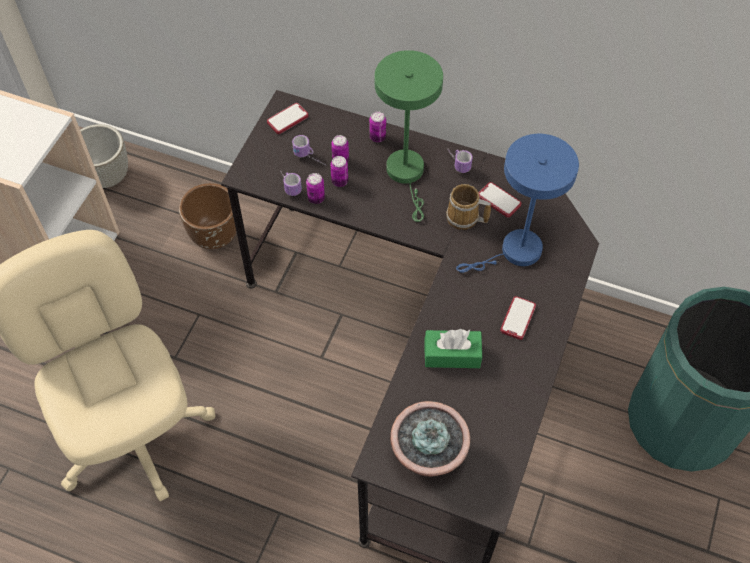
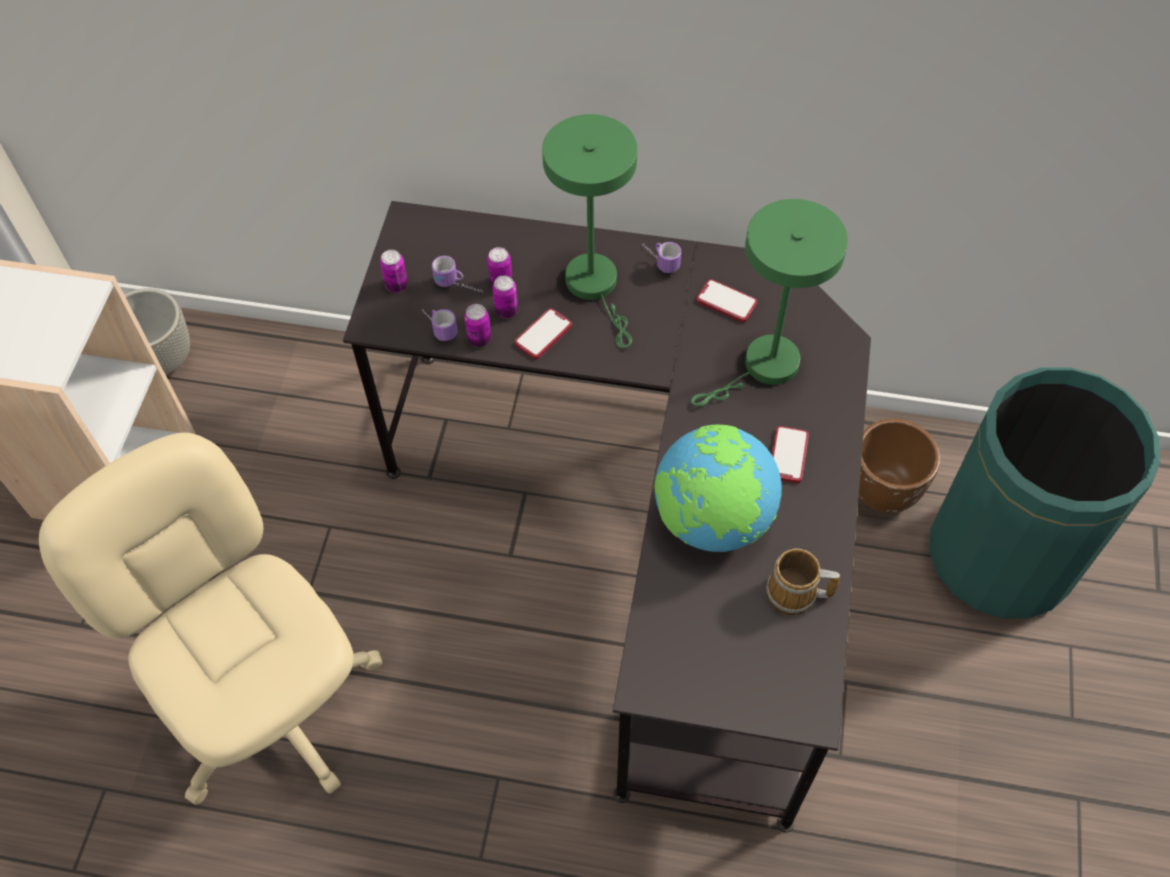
camera: 10 degrees left, 0 degrees up
brown planter [179,183,237,249] -> brown planter moved to [859,419,940,513]
phone [267,103,308,134] -> phone moved to [515,309,572,359]
can [369,111,386,142] -> can moved to [380,250,408,292]
potted plant [390,401,470,477] -> none
green tissue box [425,329,482,368] -> globe [655,424,782,552]
mug [446,184,491,230] -> mug moved to [766,548,840,615]
blue table lamp [456,134,579,273] -> green table lamp [691,199,848,407]

